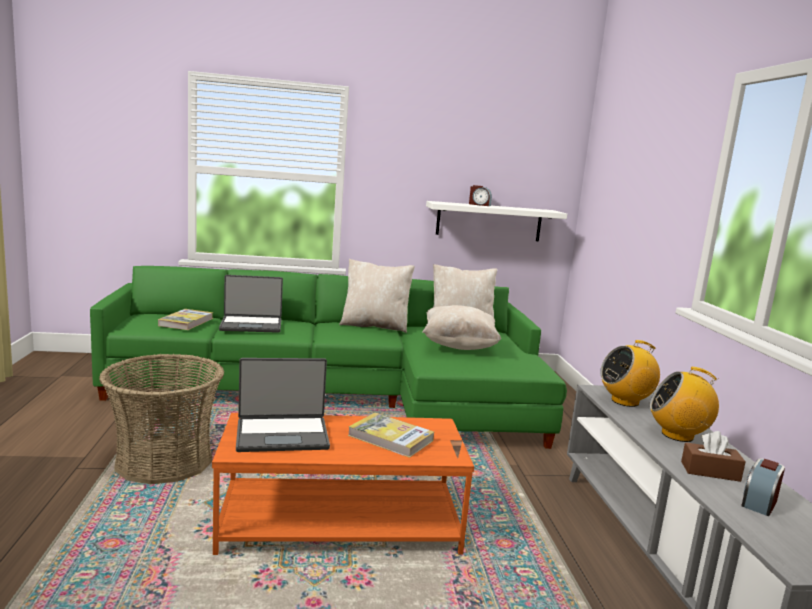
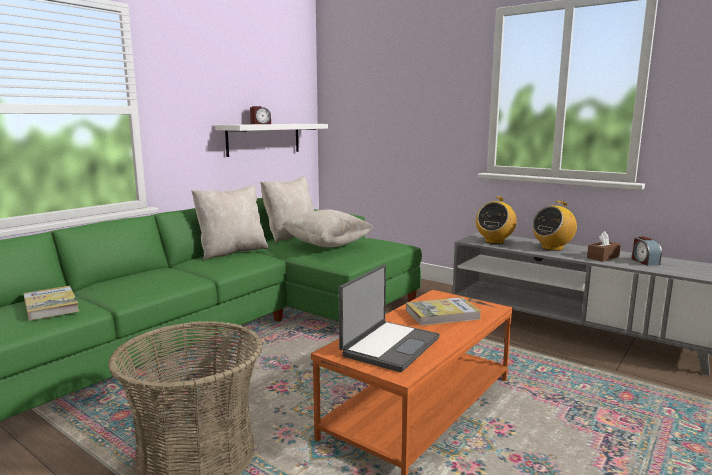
camera: 45 degrees left, 0 degrees up
laptop [219,275,283,333] -> none

